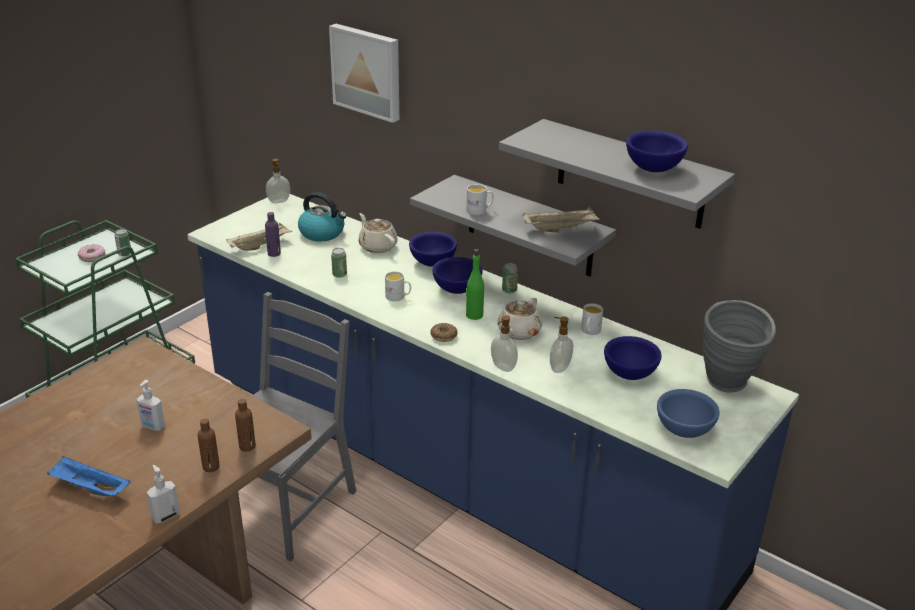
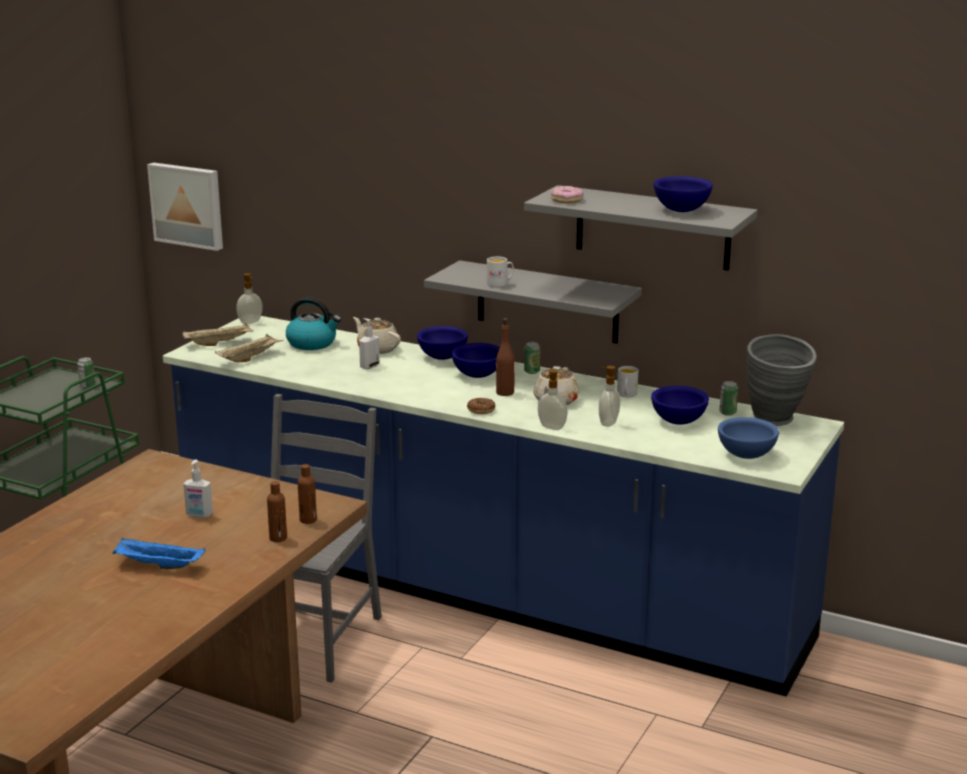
camera: 10 degrees left, 10 degrees down
donut [78,244,106,262] -> donut moved to [551,186,584,203]
soap dispenser [146,465,180,524] -> soap dispenser moved to [359,318,380,369]
purple bottle [265,212,281,257] -> none
picture [329,24,399,123] -> picture moved to [147,163,223,251]
can [331,248,347,278] -> can moved to [719,381,738,416]
white mug [385,271,411,301] -> none
green bottle [466,249,484,320] -> brown bottle [496,318,515,396]
beige tray [523,207,600,232] -> beige tray moved to [182,323,253,346]

